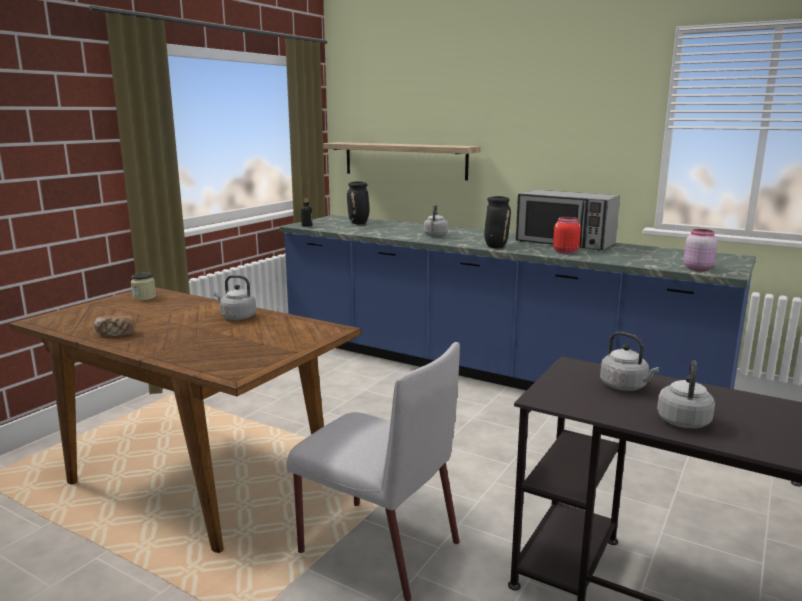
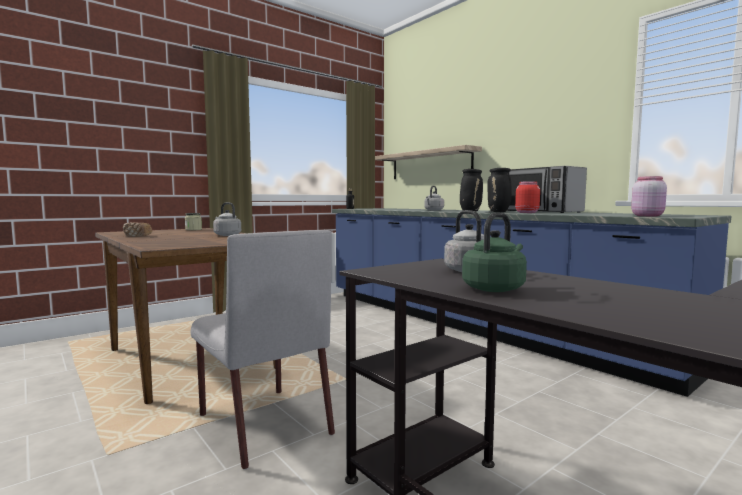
camera: 20 degrees right, 10 degrees down
black vase [347,181,369,225] -> black vase moved to [487,168,512,212]
grey kettle [657,360,715,429] -> green kettle [462,213,527,292]

